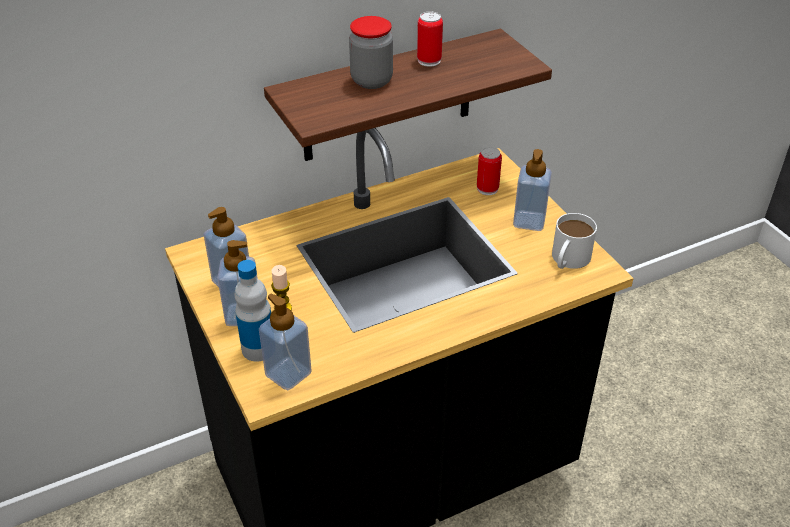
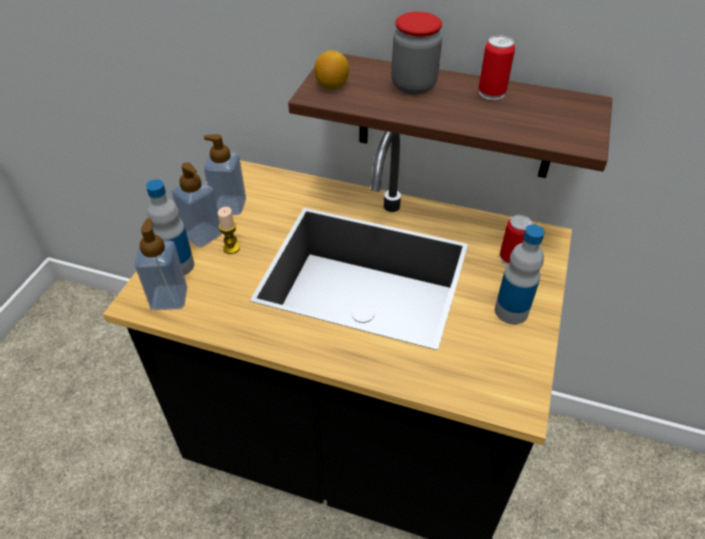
camera: 45 degrees right, 5 degrees up
soap dispenser [513,149,552,231] -> bottle [495,224,545,324]
white mug [552,213,597,269] -> none
none -> lemon [314,50,349,90]

